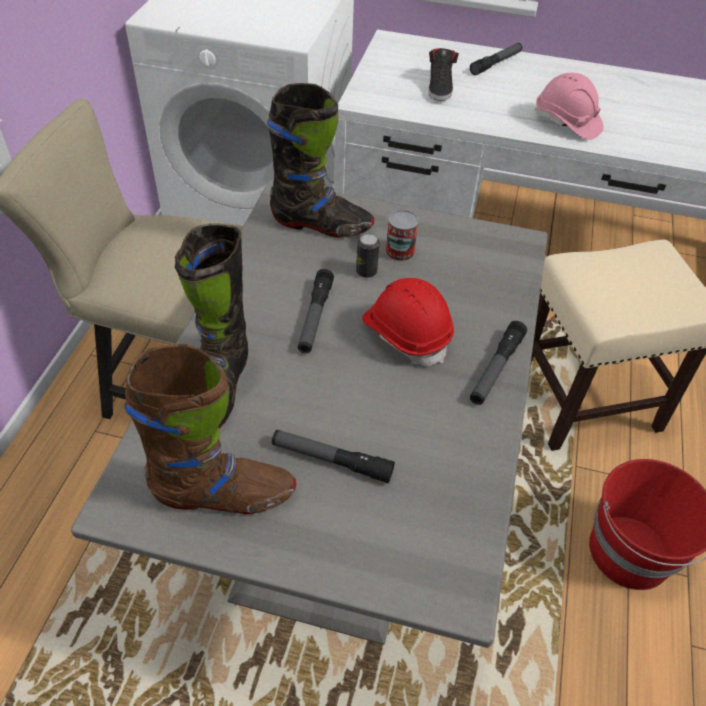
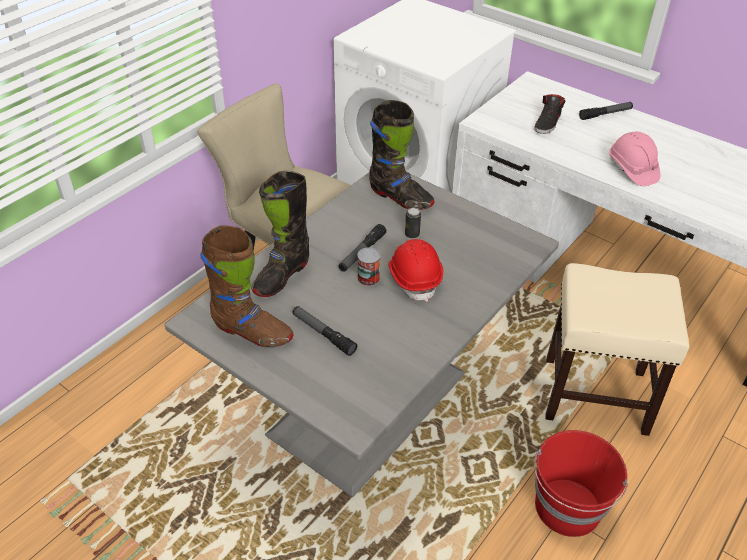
camera: 25 degrees right, 5 degrees down
can [386,210,419,262] -> can moved to [357,247,381,286]
flashlight [470,321,527,405] -> none

